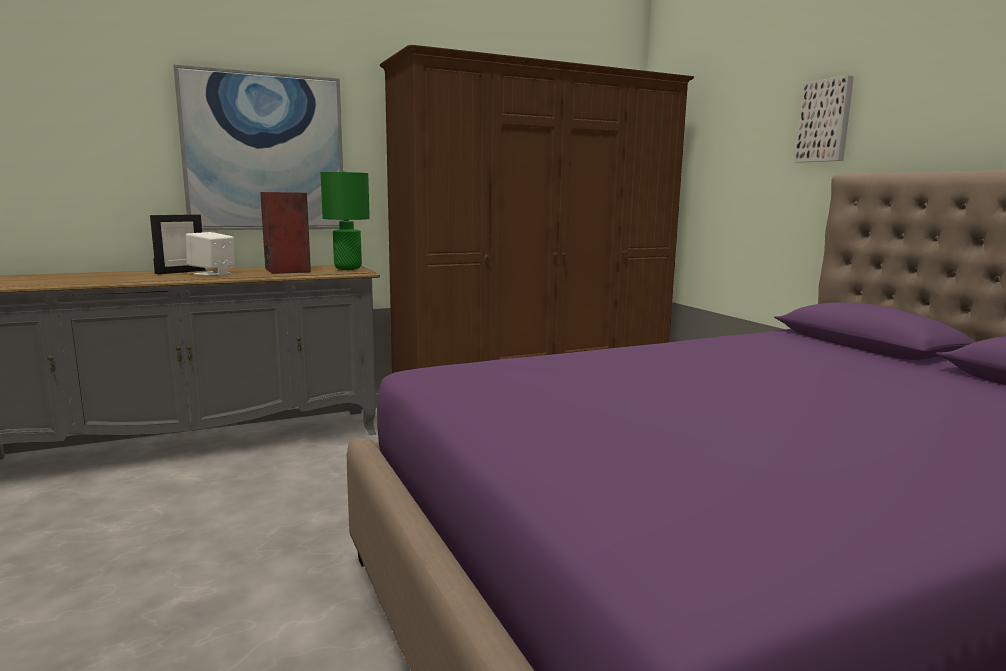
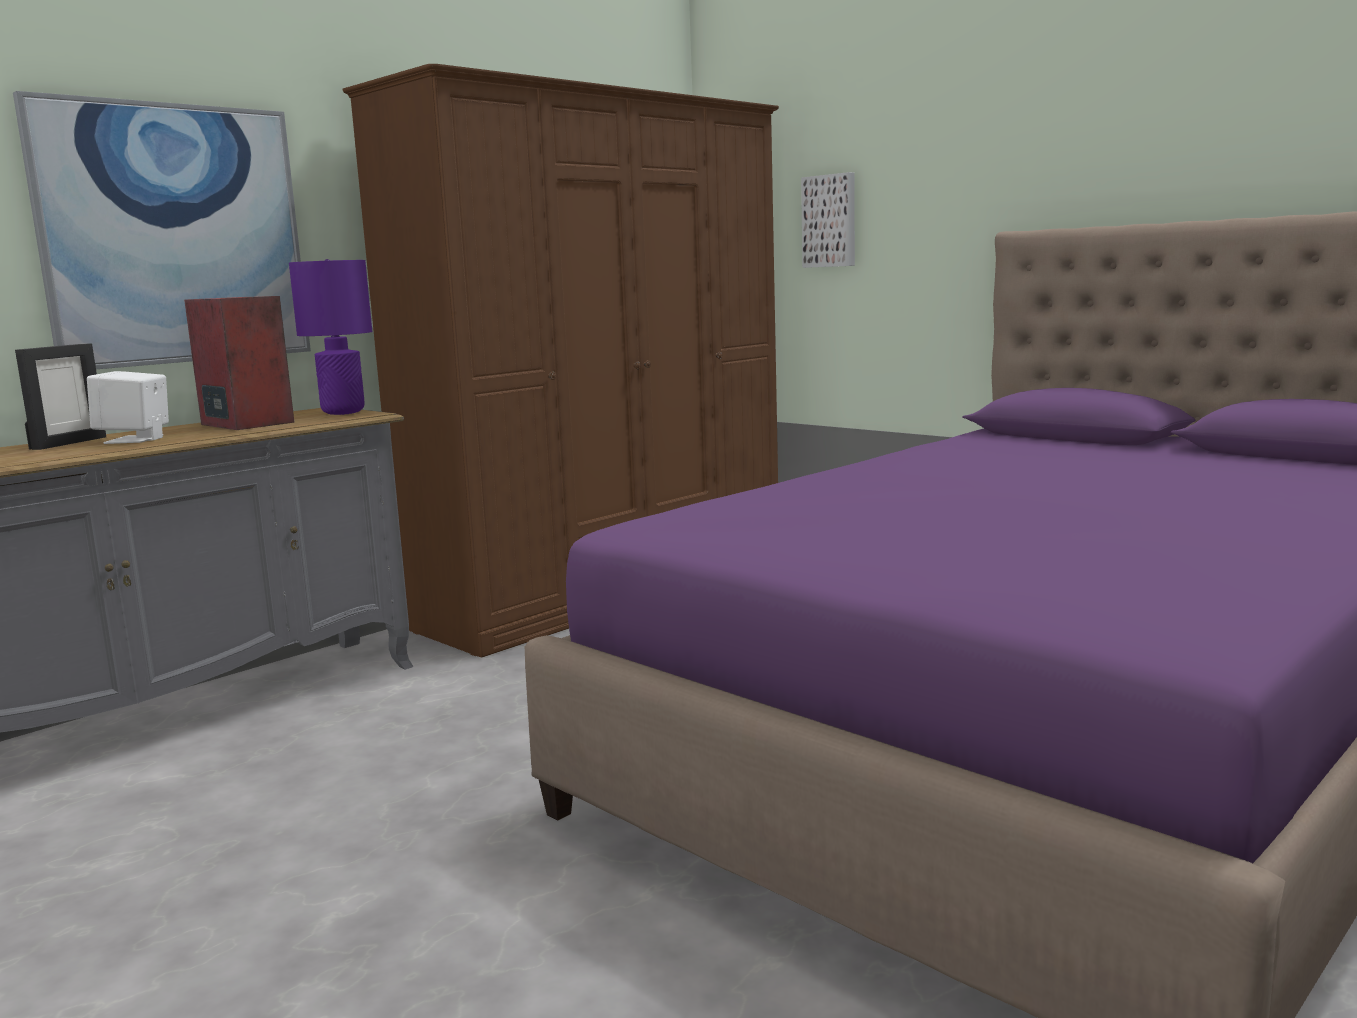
camera: 20 degrees left, 0 degrees up
green table lamp [321,171,370,270] -> purple table lamp [289,259,372,415]
picture [794,75,854,163] -> picture moved to [801,172,855,268]

